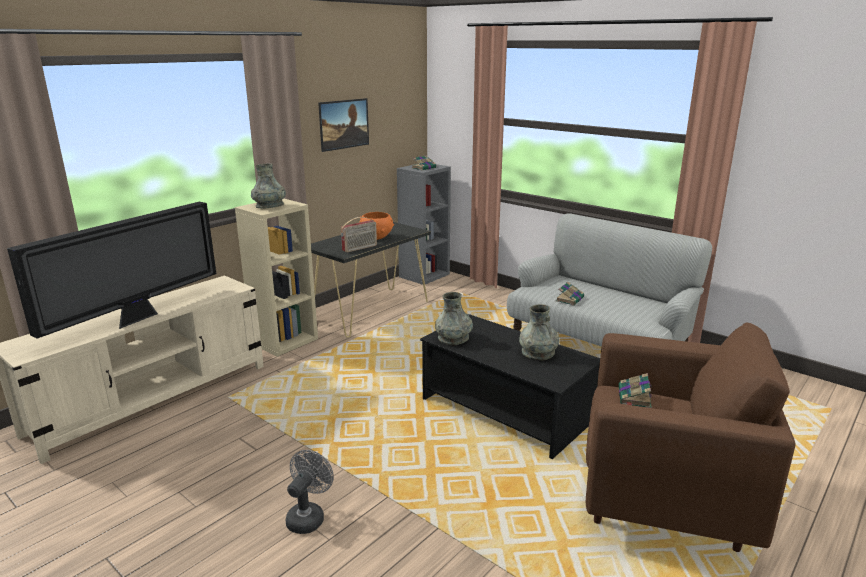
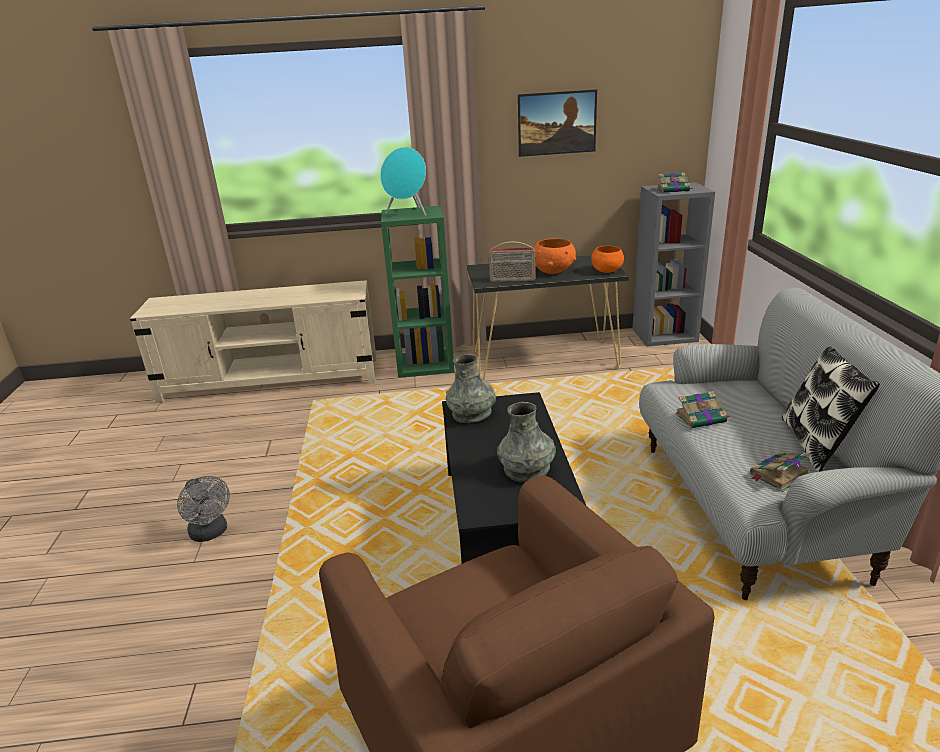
camera: 45 degrees right, 5 degrees up
television [7,202,216,339] -> none
beige bookcase [235,198,318,357] -> green bookcase [381,206,454,378]
grey vase [251,164,286,209] -> turquoise speaker [380,147,426,216]
grey fan [286,450,334,534] -> grey fan turned 75 degrees clockwise [177,476,230,542]
book [619,373,652,408] -> book moved to [750,452,811,492]
none -> orange bowl [591,246,624,273]
none -> pillow [782,347,880,472]

